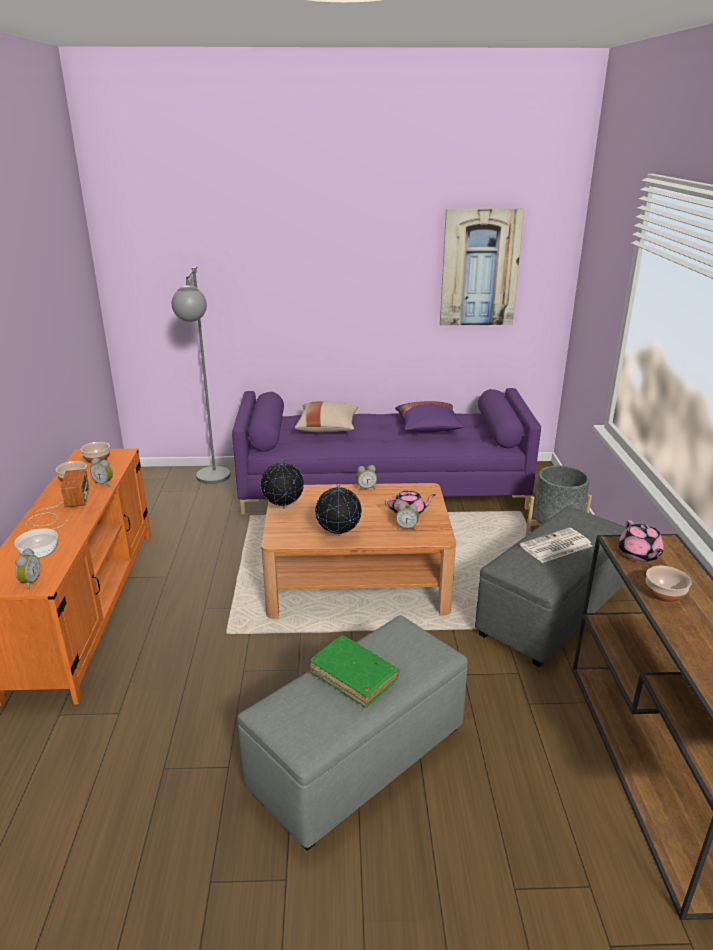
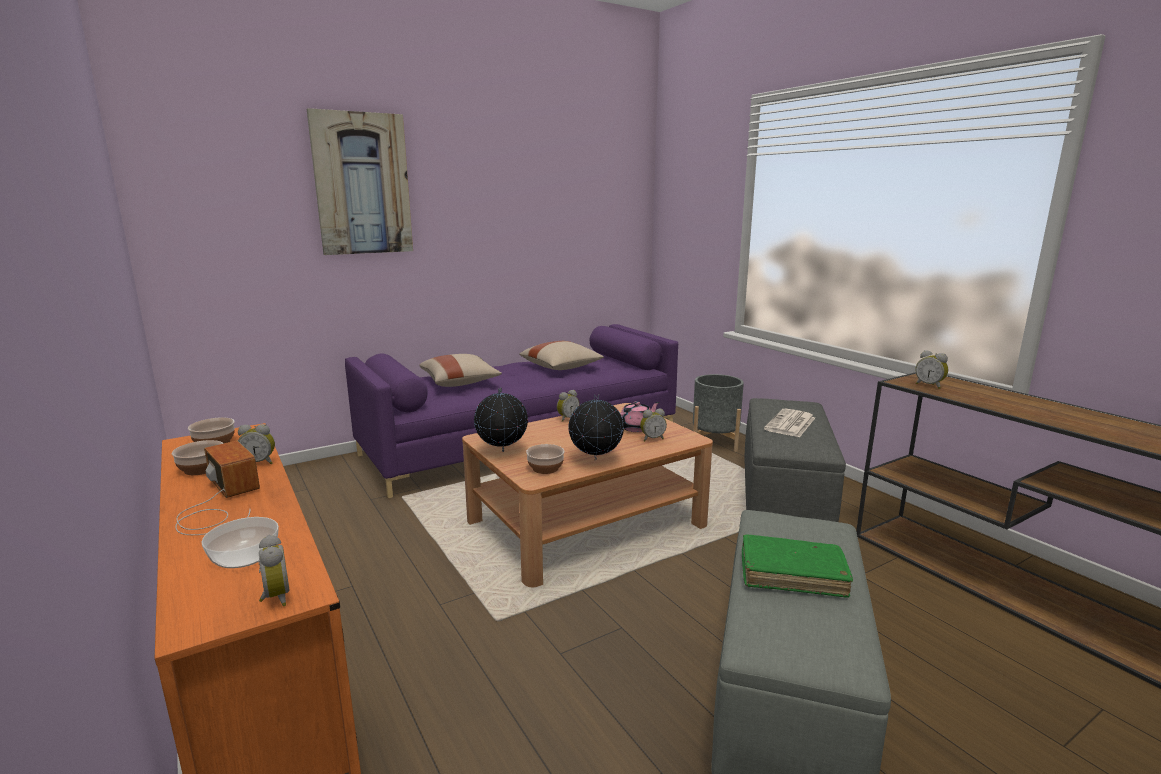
camera: 30 degrees left, 10 degrees down
grey floor lamp [172,266,230,484] -> none
purple pillow [395,401,464,432] -> beige pillow [519,341,604,370]
picture [440,208,524,326] -> picture moved to [307,108,413,255]
pink teapot [618,520,664,562] -> alarm clock [915,350,948,389]
bowl [646,566,692,603] -> bowl moved to [526,444,565,474]

